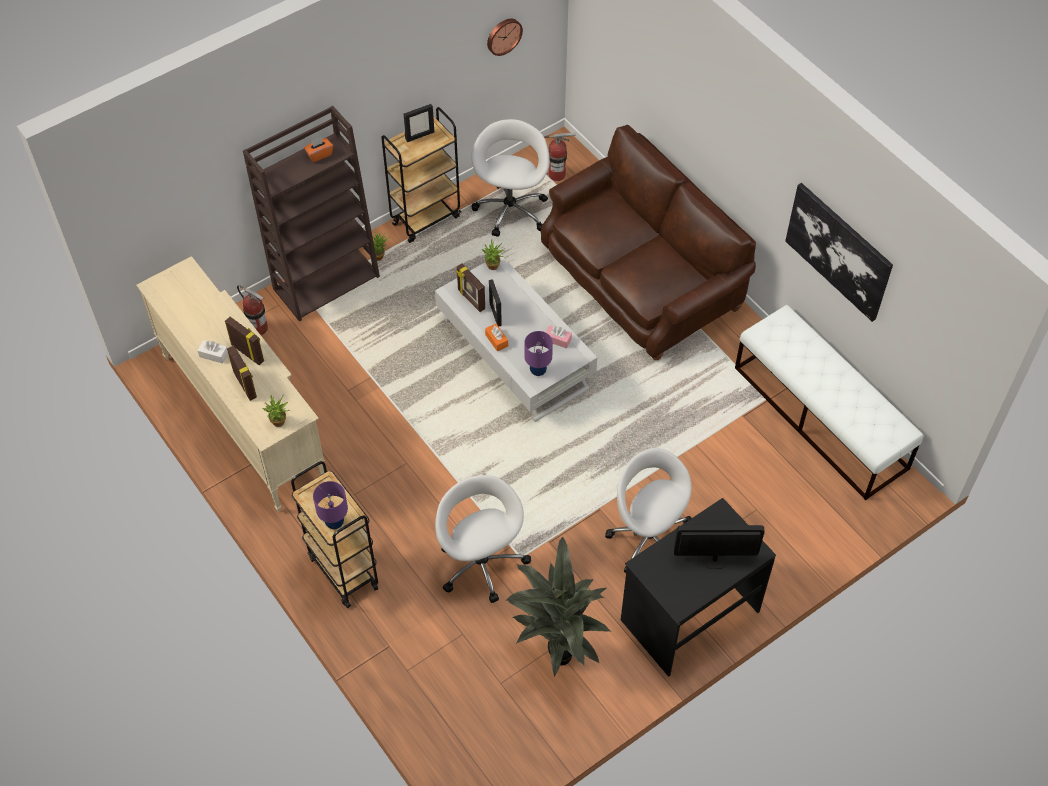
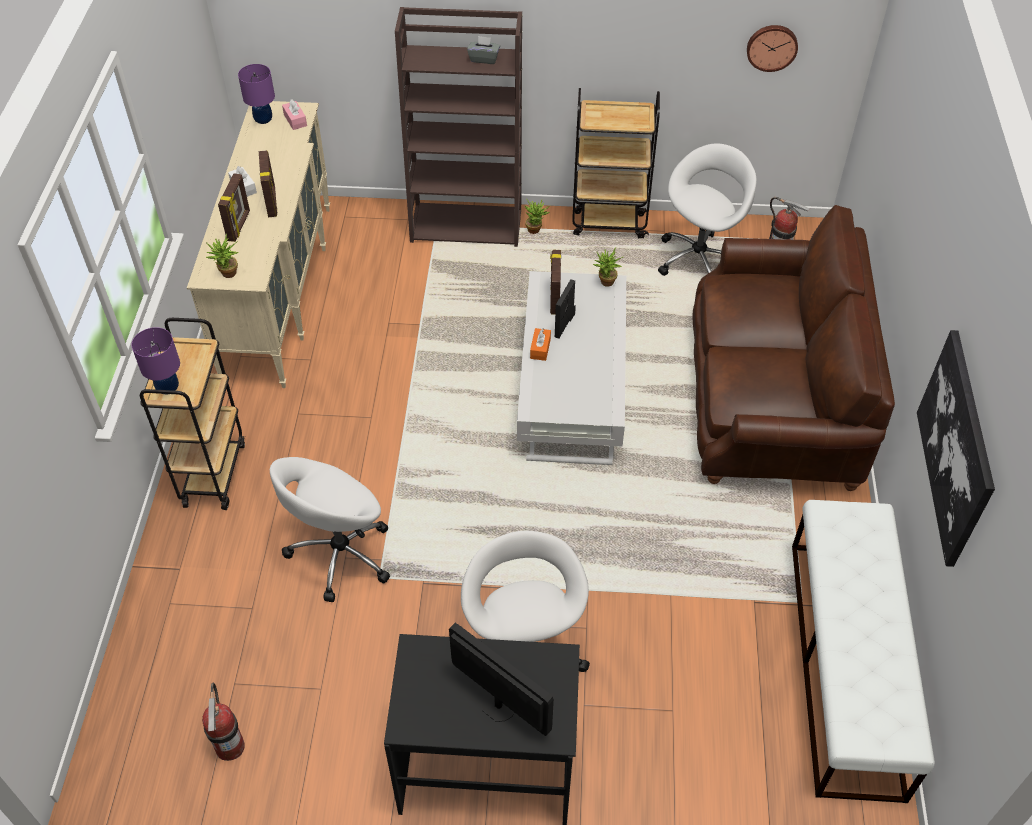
camera: 40 degrees right, 5 degrees down
fire extinguisher [237,285,268,335] -> fire extinguisher moved to [202,683,245,761]
orange tissue box [304,137,333,162] -> grey tissue box [467,36,500,64]
picture frame [404,104,434,142] -> none
white office chair [435,475,531,603] -> white office chair turned 150 degrees counterclockwise [270,457,390,602]
potted plant [506,537,611,678] -> none
purple table lamp [524,331,553,376] -> purple table lamp moved to [238,64,275,124]
pink tissue box [546,325,572,348] -> pink tissue box moved to [282,99,307,130]

